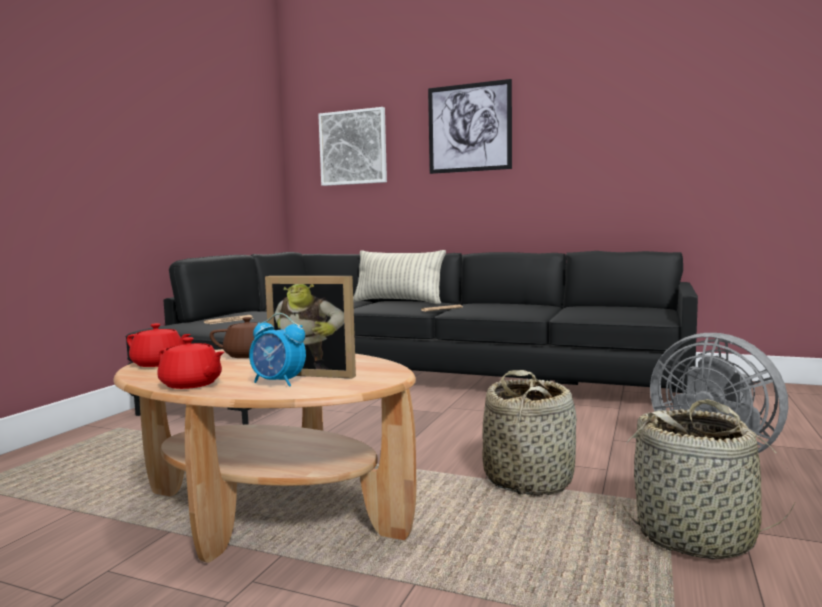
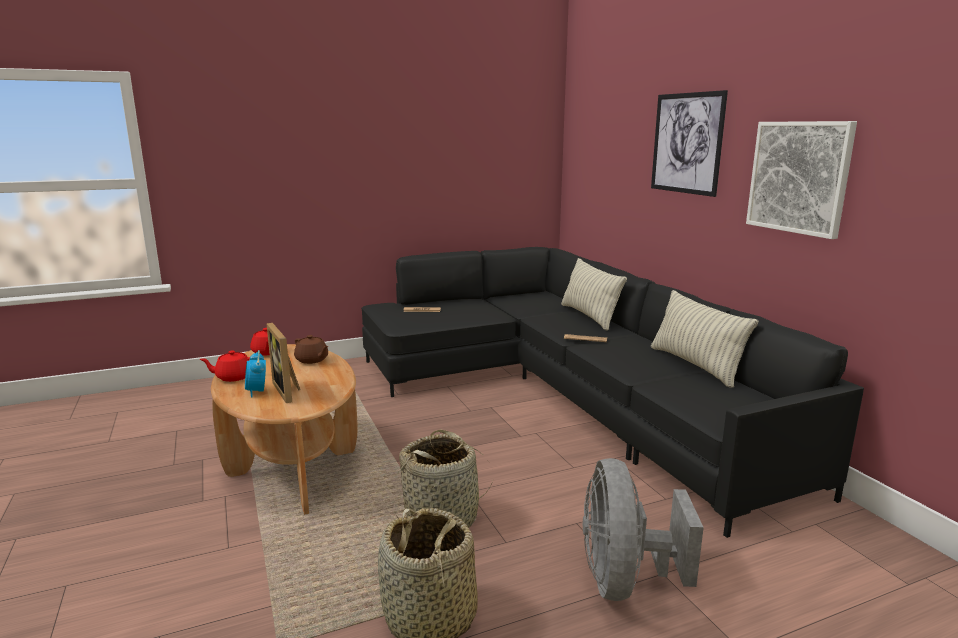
camera: 45 degrees right, 10 degrees up
red teapot [157,337,224,389] -> red teapot turned 90 degrees clockwise [200,350,250,382]
picture [318,107,387,186] -> picture moved to [746,121,857,239]
none -> pillow [651,290,758,388]

